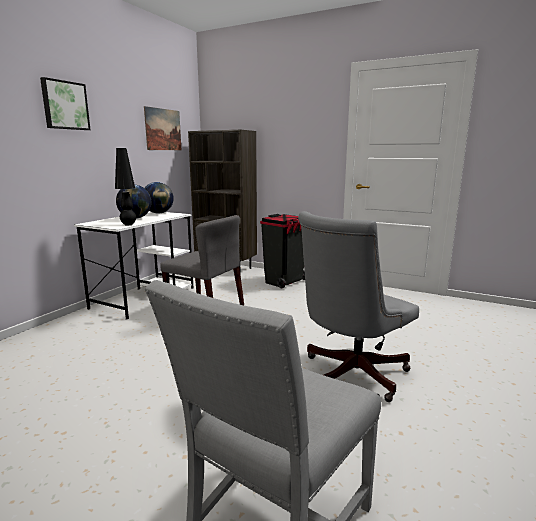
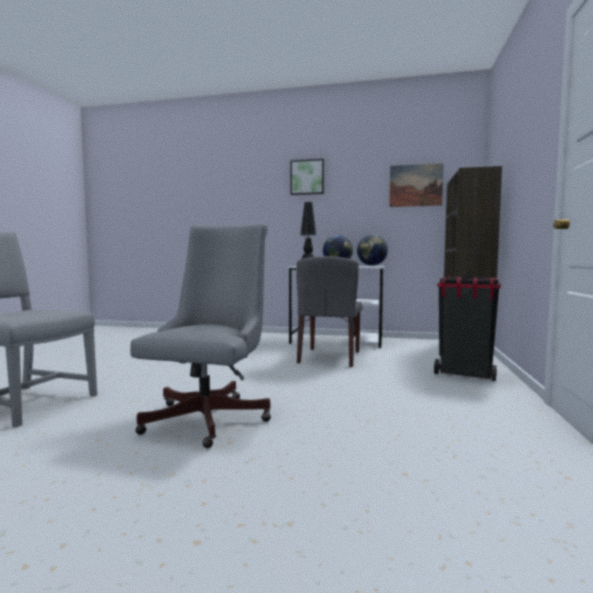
camera: 75 degrees right, 10 degrees down
grey office chair [298,211,419,402] -> grey office chair turned 75 degrees clockwise [130,224,271,448]

